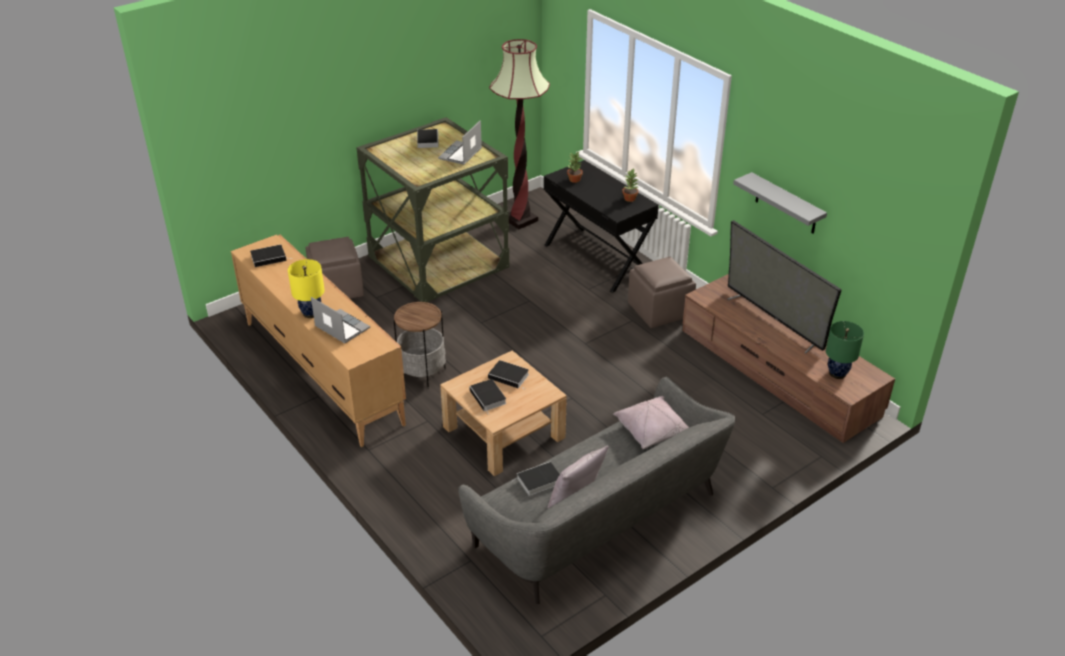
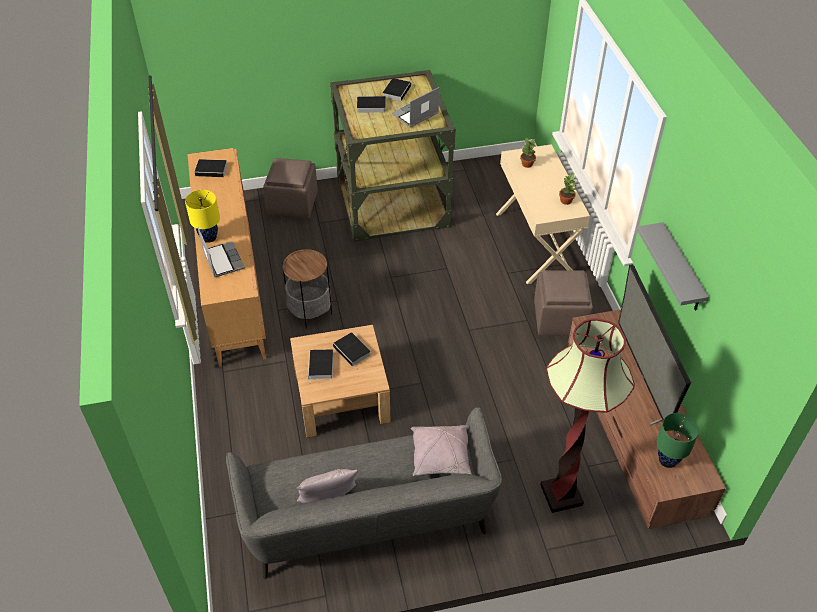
camera: 25 degrees right, 10 degrees up
floor lamp [489,39,550,229] -> floor lamp moved to [540,318,635,513]
book [512,462,560,496] -> book moved to [355,96,386,113]
black console table [544,160,659,293] -> beige console table [496,144,590,284]

